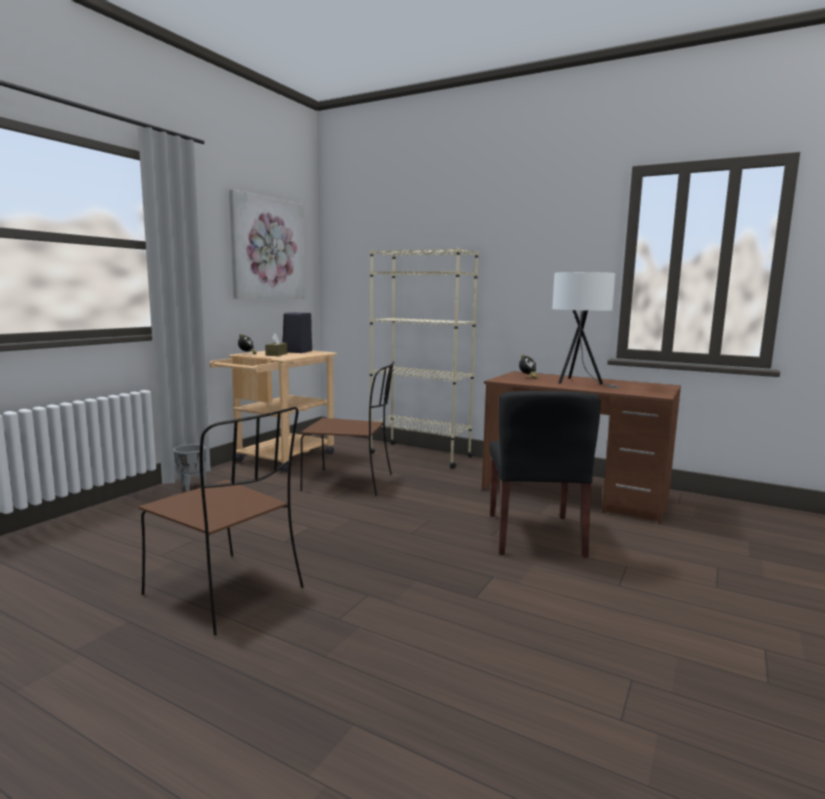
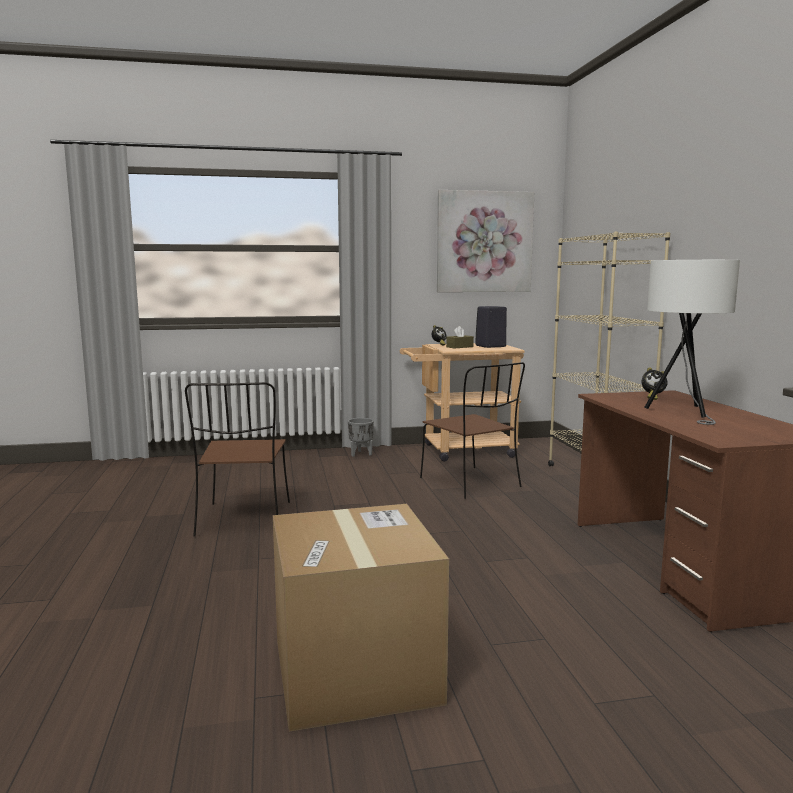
camera: 50 degrees right, 0 degrees up
black chair [490,391,601,558] -> none
none -> cardboard box [273,504,449,732]

